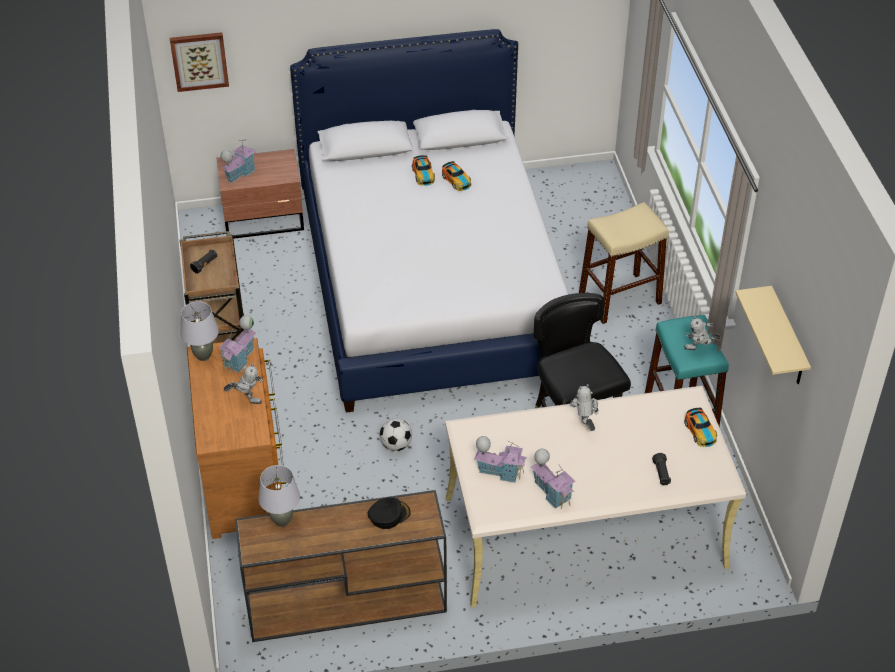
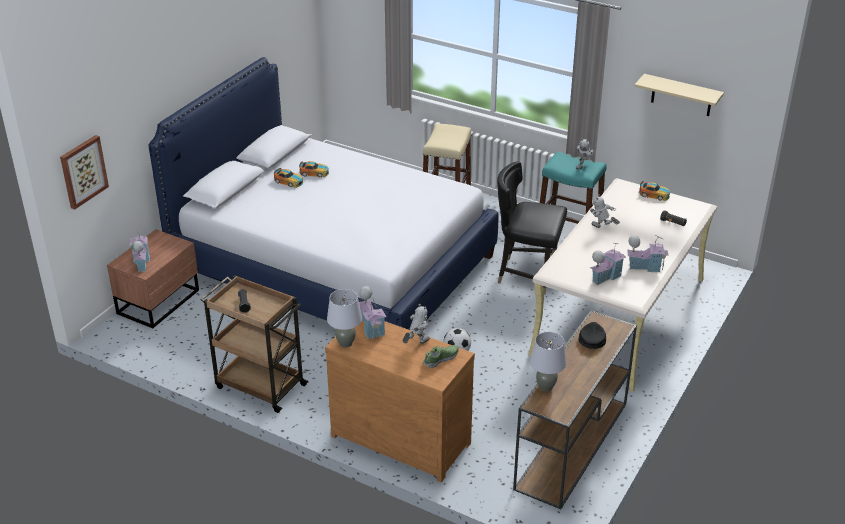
camera: 50 degrees left, 10 degrees down
none -> shoe [423,345,459,368]

